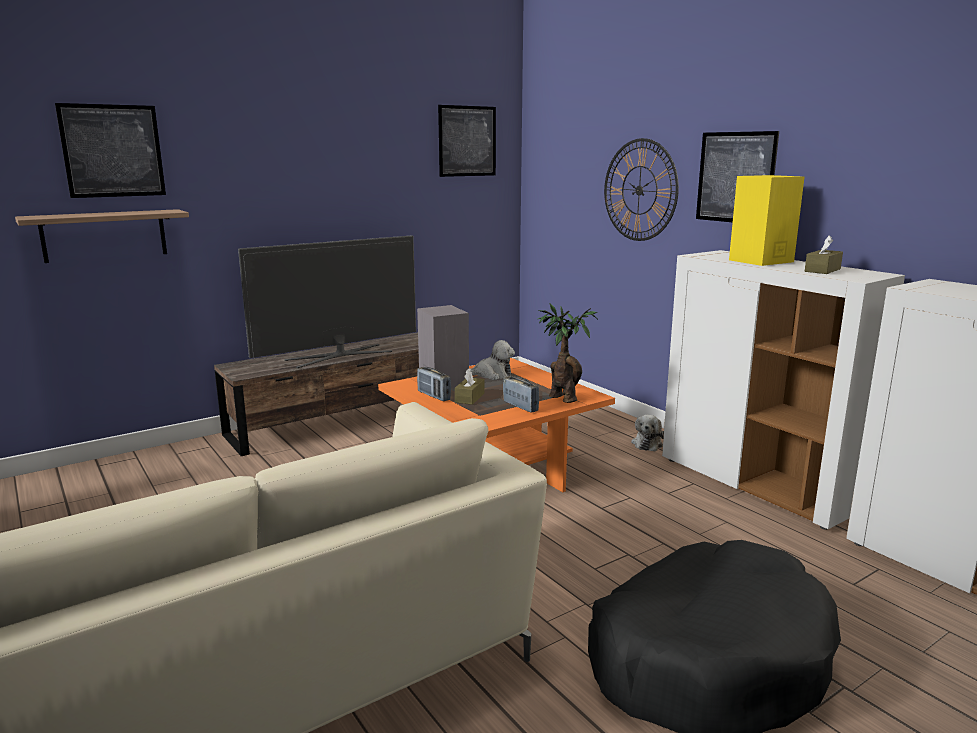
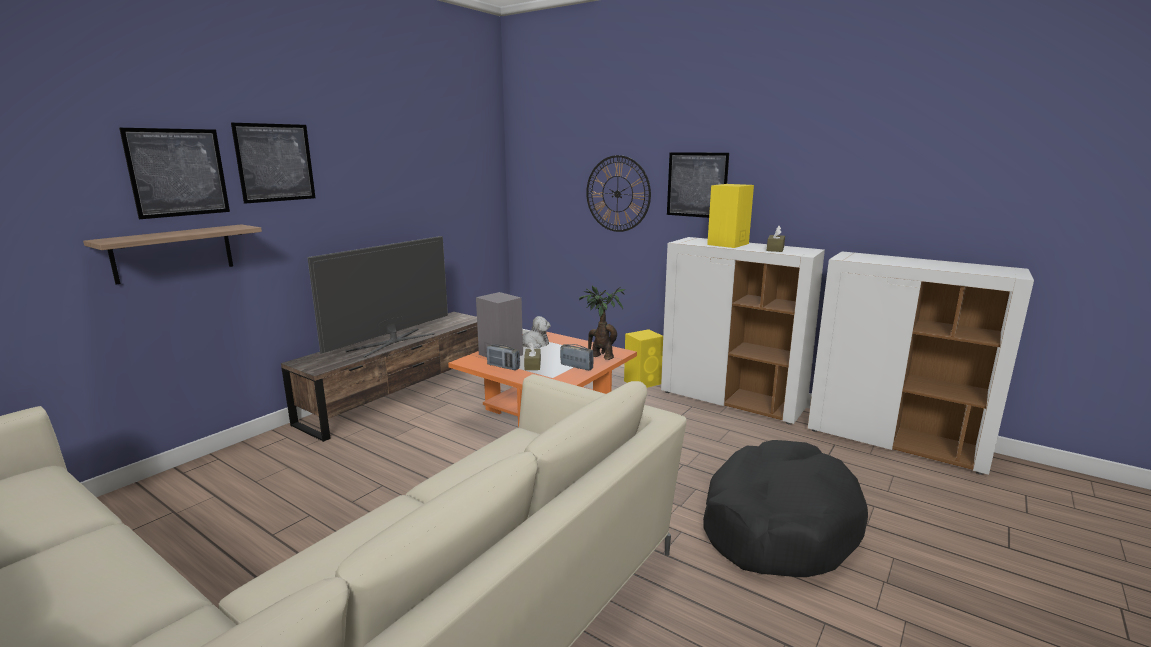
camera: 20 degrees left, 0 degrees up
picture [438,105,496,177] -> picture moved to [231,123,315,204]
plush toy [631,415,664,451] -> yellow speaker [624,329,663,388]

